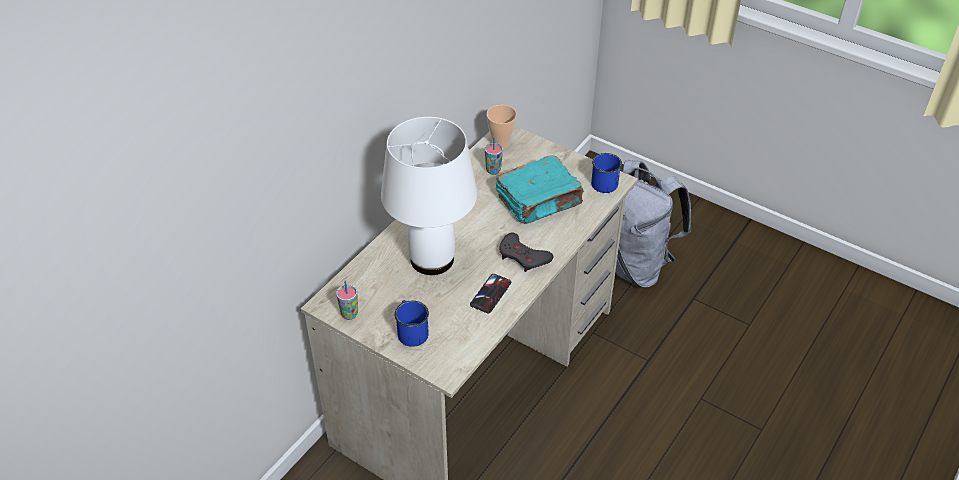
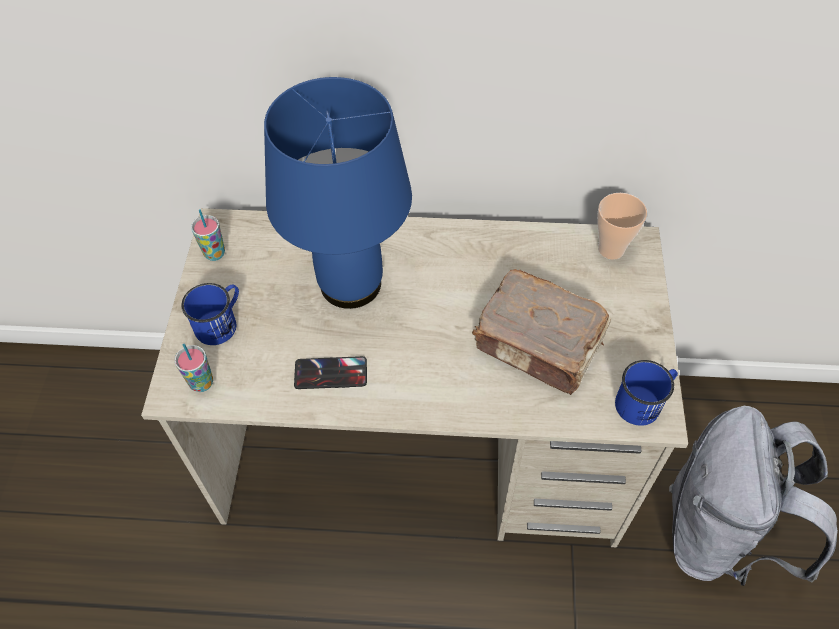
camera: 60 degrees right, 10 degrees up
white table lamp [381,117,477,275] -> blue table lamp [264,77,412,309]
cup [485,137,503,175] -> cup moved to [175,344,213,392]
turquoise book [496,156,584,224] -> brown book [472,269,611,395]
grey game controller [499,232,553,272] -> none

